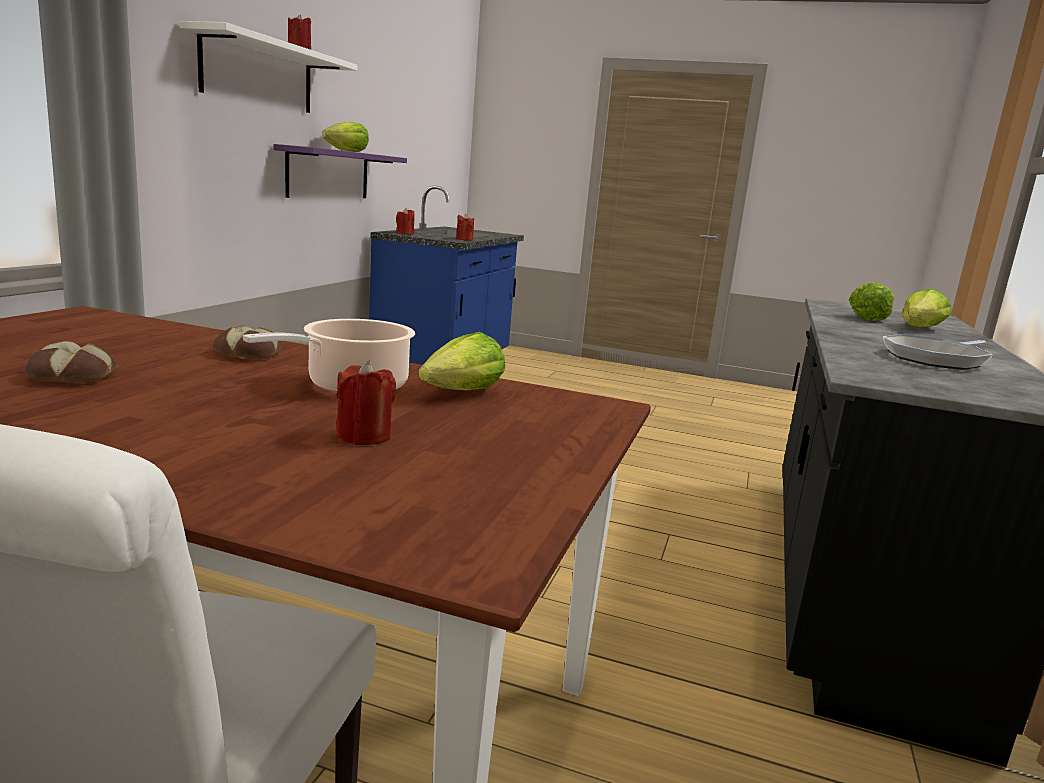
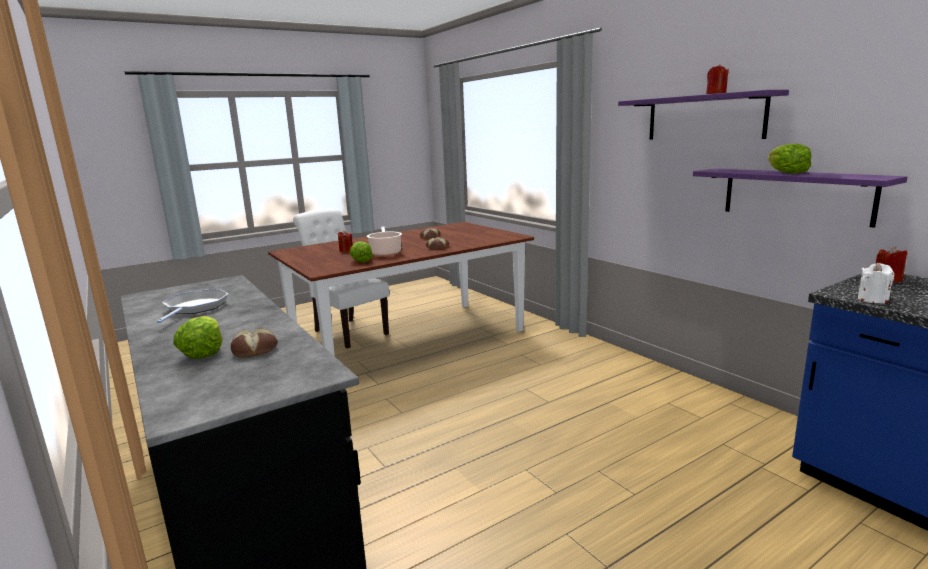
camera: 130 degrees right, 0 degrees up
white shelf [180,21,357,113] -> purple shelf [618,90,789,140]
red candle [456,214,474,241] -> white candle [858,263,894,304]
lettuce [849,283,894,321] -> bread [231,328,278,357]

